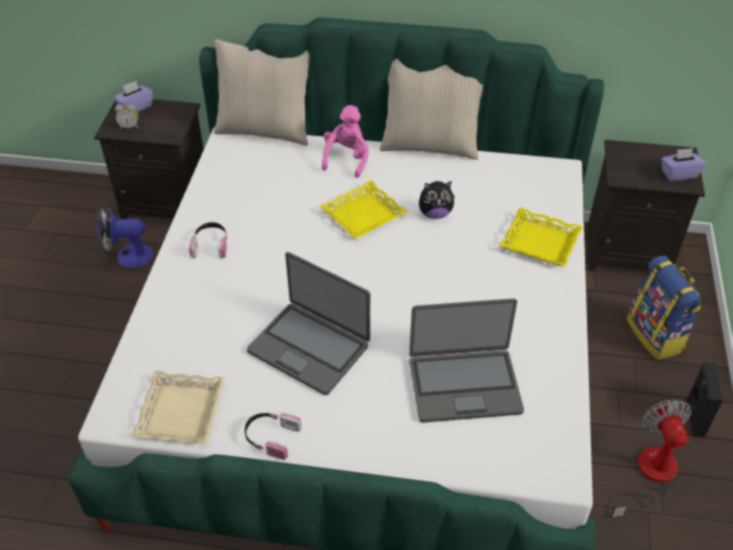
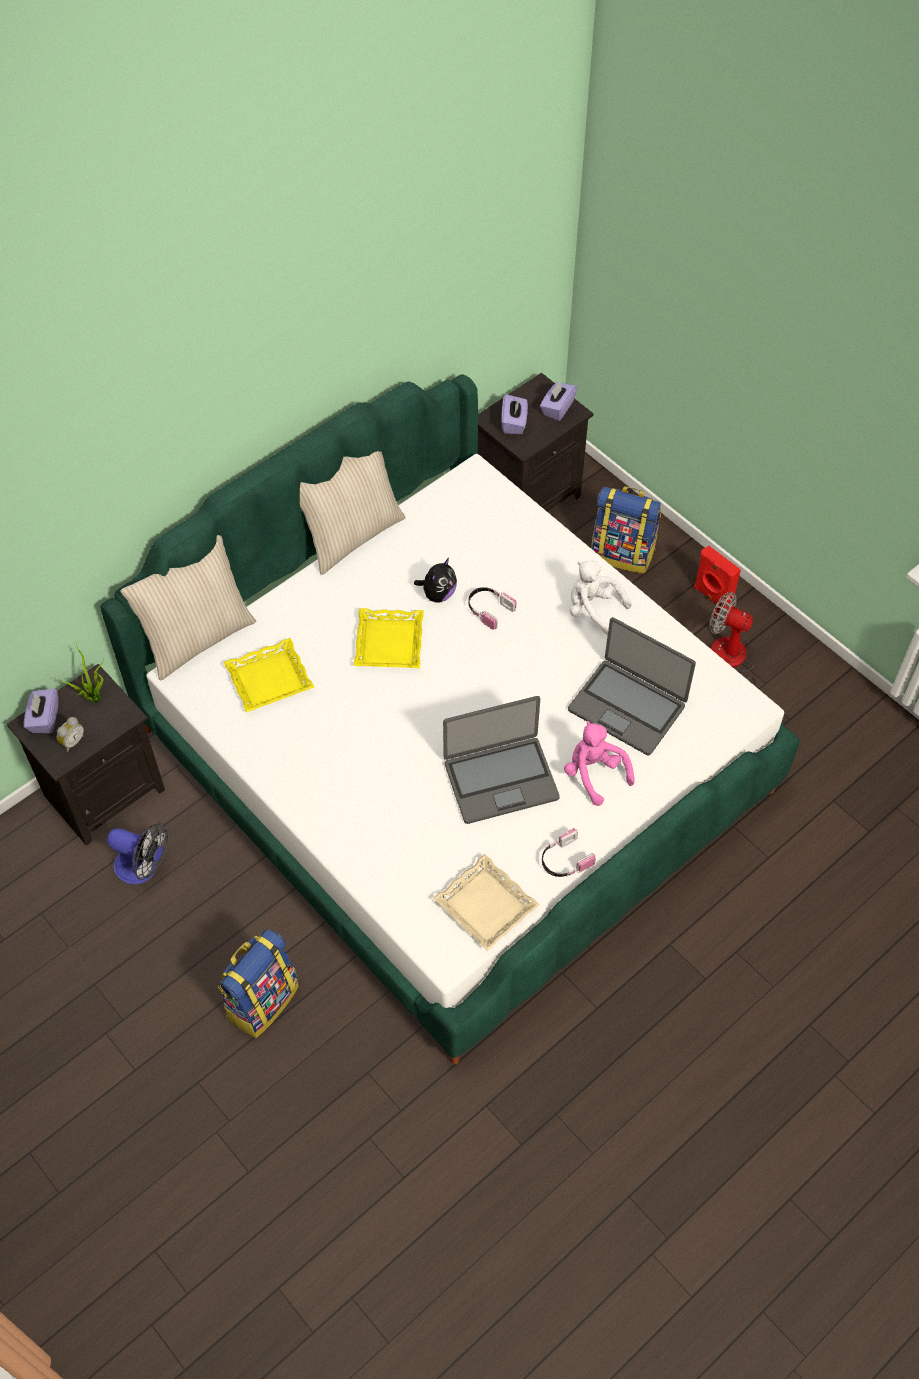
camera: 50 degrees left, 10 degrees up
fan [96,205,153,268] -> fan turned 105 degrees counterclockwise [107,823,168,885]
headphones [189,222,227,259] -> headphones moved to [468,587,516,630]
pink plush toy [322,105,369,178] -> pink plush toy moved to [564,721,635,806]
laptop [409,298,524,423] -> laptop turned 90 degrees clockwise [568,617,696,755]
yellow tray [499,207,583,267] -> yellow tray moved to [224,638,314,713]
black speaker [686,362,723,437] -> red speaker [694,545,741,610]
none -> potted plant [58,640,104,703]
none -> backpack [218,929,299,1038]
none -> purple tissue box [501,394,528,434]
none -> white plush toy [569,561,632,635]

